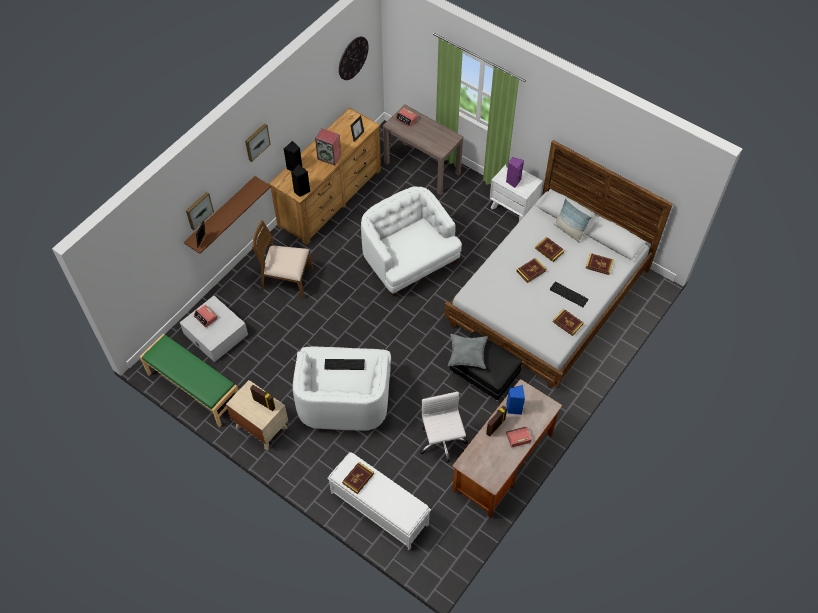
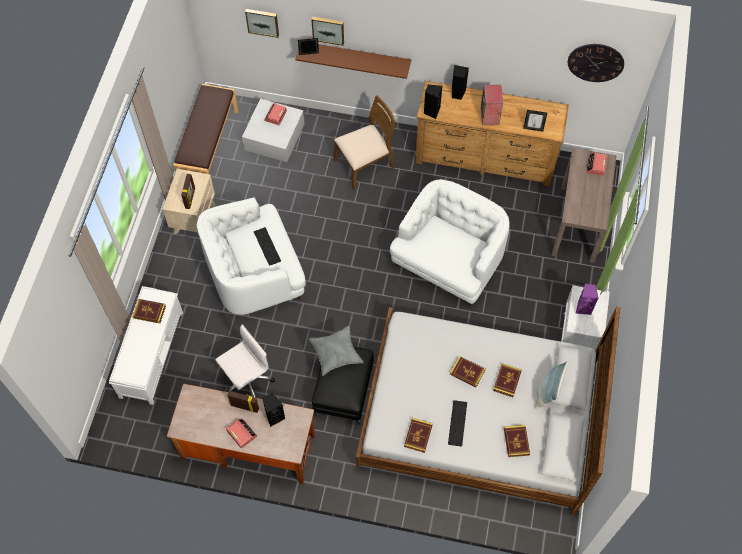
camera: 65 degrees right, 5 degrees up
green bench [140,334,238,427] -> brown bench [173,84,239,174]
picture [245,123,271,162] -> picture moved to [245,9,279,38]
brown chair [252,220,313,299] -> brown chair turned 75 degrees clockwise [334,95,396,190]
blue speaker [506,385,525,415] -> black speaker [262,393,286,427]

